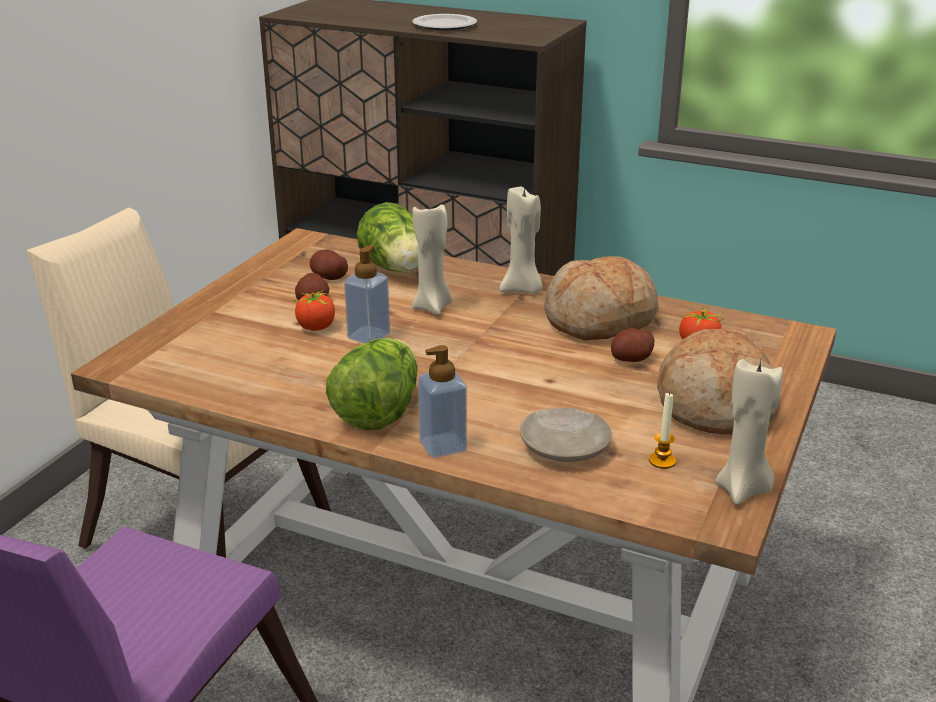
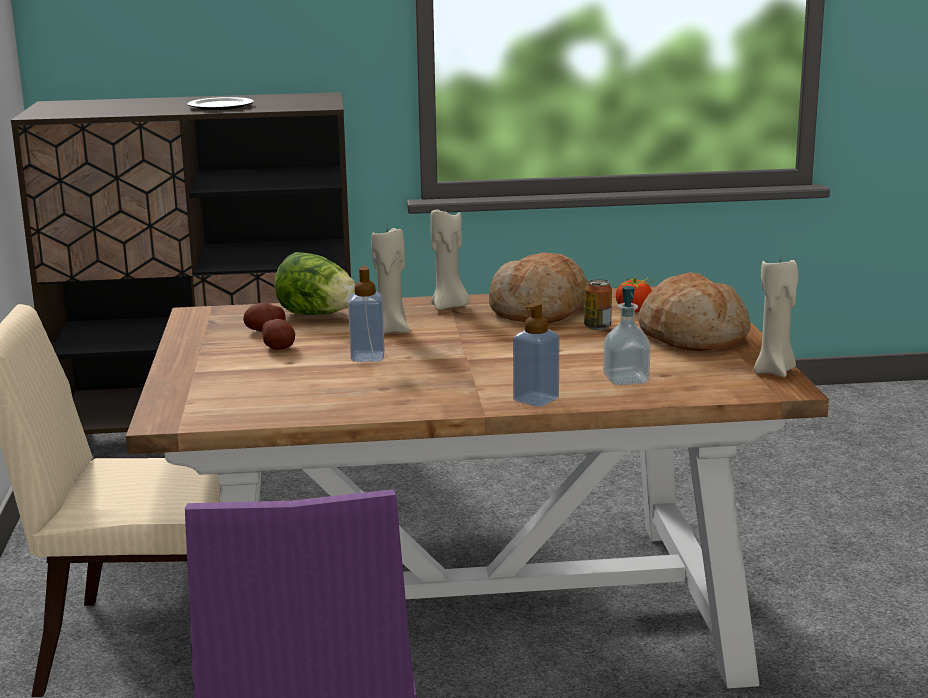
camera: 30 degrees left, 10 degrees down
tomato [293,290,335,331] -> none
lettuce [326,338,418,431] -> none
beige plate [520,408,612,462] -> soap dispenser [603,286,650,385]
potato [611,328,654,362] -> can [584,279,612,330]
candle [649,392,676,469] -> none

